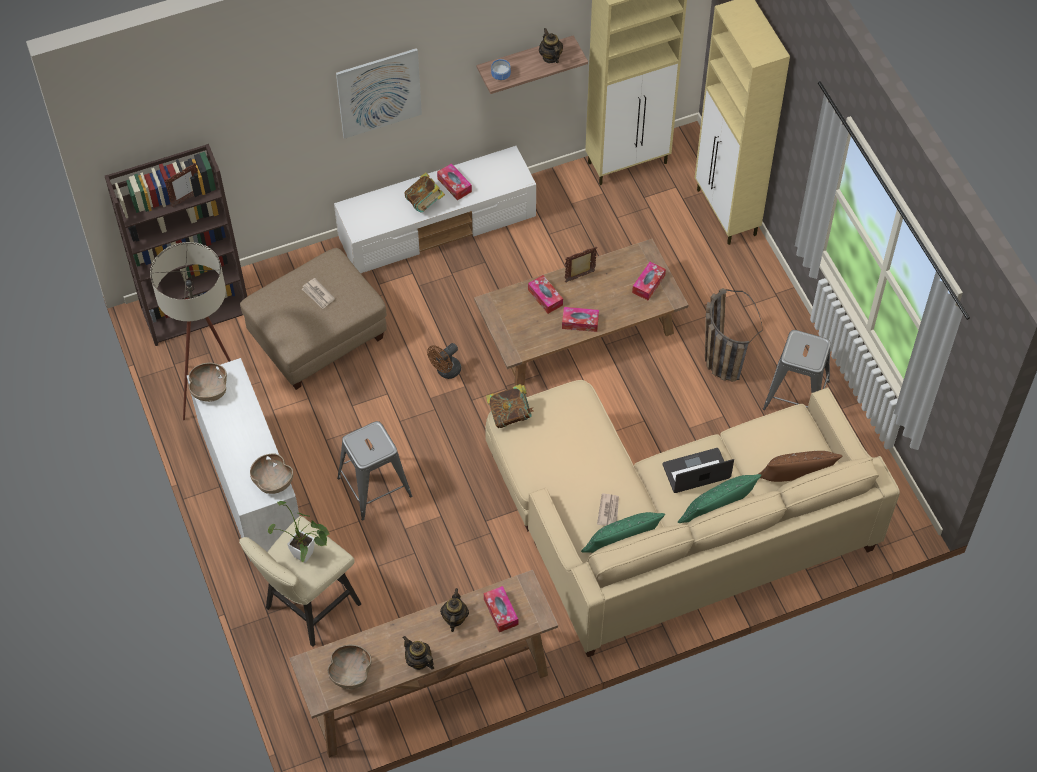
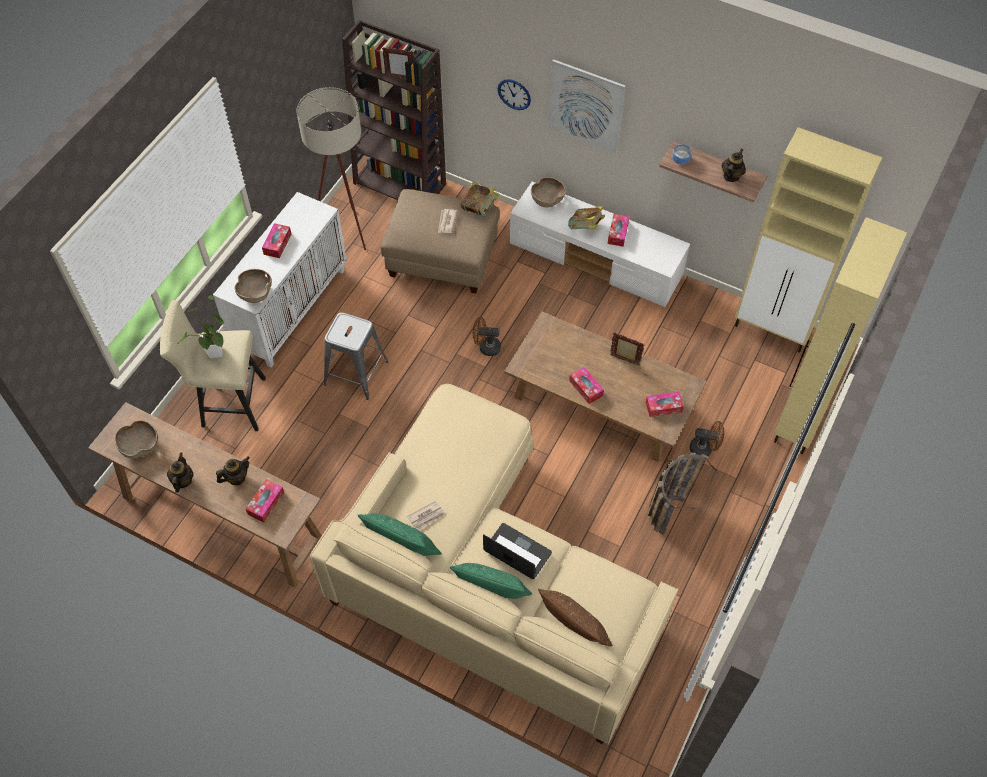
camera: 50 degrees right, 0 degrees up
brown bowl [189,363,227,402] -> brown bowl moved to [531,177,566,208]
book [486,384,534,428] -> book moved to [461,182,500,216]
tissue box [528,275,563,314] -> tissue box moved to [262,223,291,258]
grey stool [763,330,831,410] -> none
none -> wall clock [497,79,531,110]
none -> brown fan [690,421,724,457]

